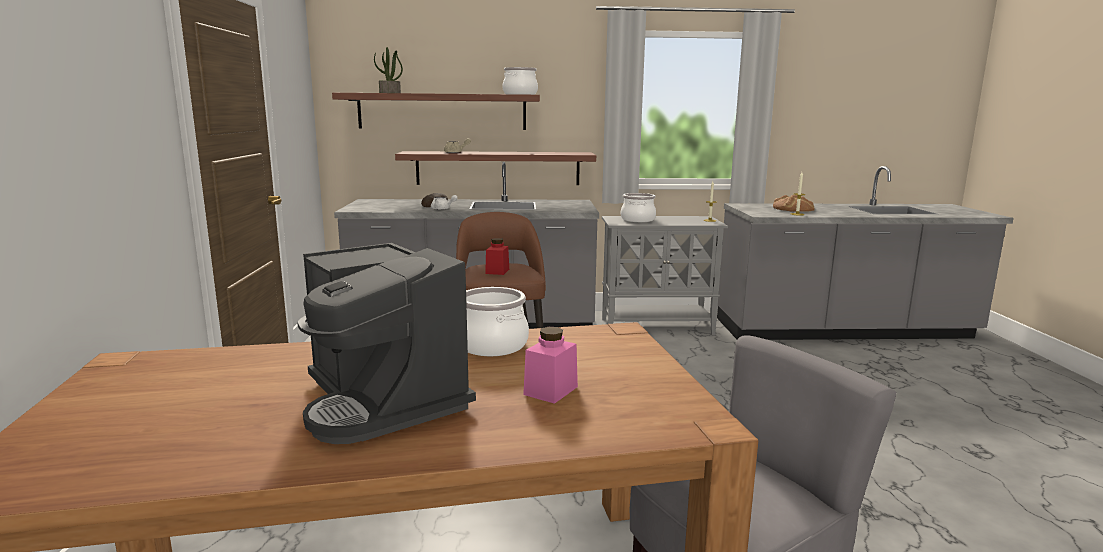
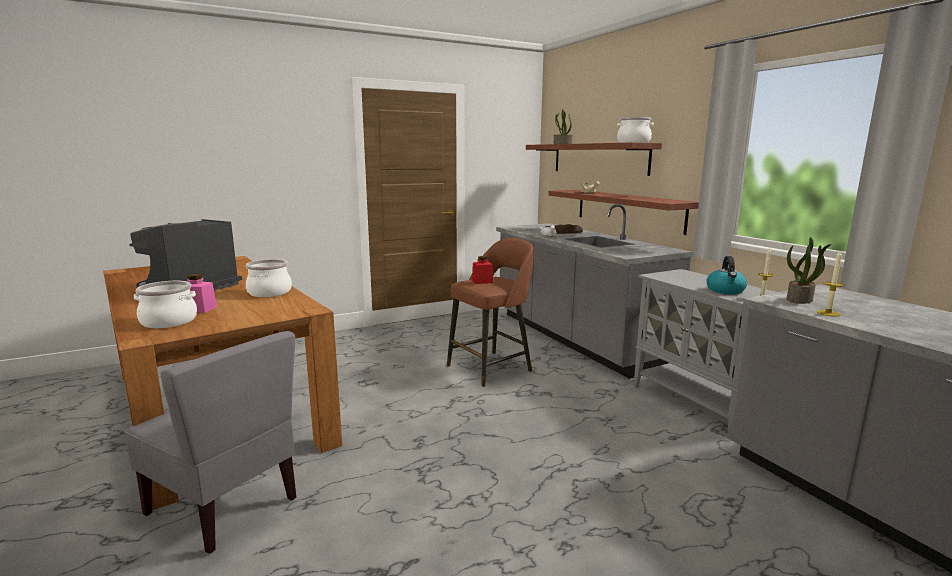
camera: 65 degrees right, 0 degrees up
cooking pot [621,193,656,222] -> cooking pot moved to [134,281,197,328]
bread [773,195,815,212] -> none
none -> kettle [706,256,747,294]
none -> potted plant [787,237,831,304]

